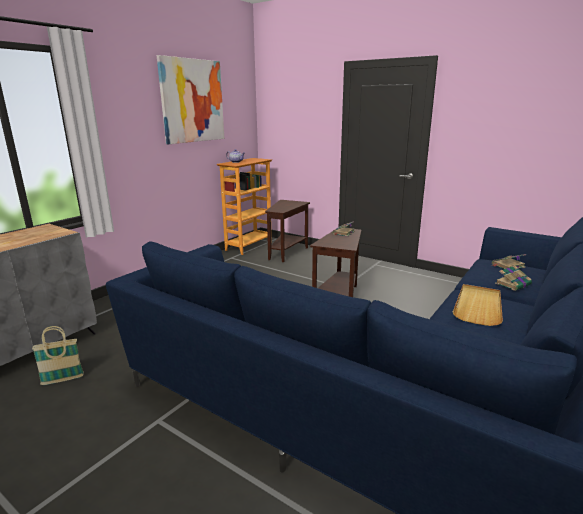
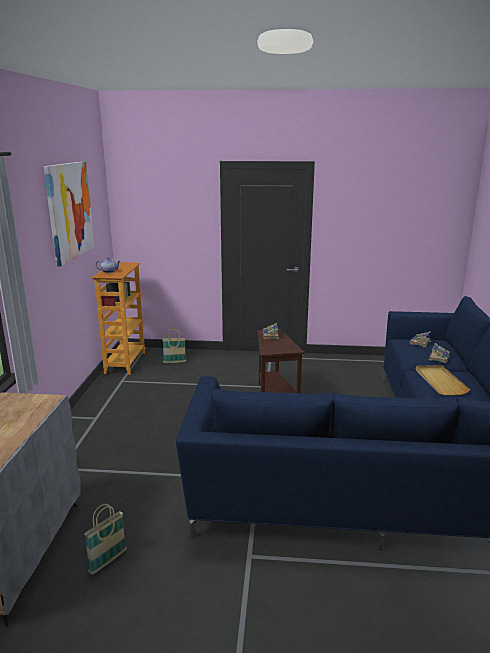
camera: 30 degrees left, 0 degrees up
brown side table [265,200,310,262] -> basket [162,328,186,363]

